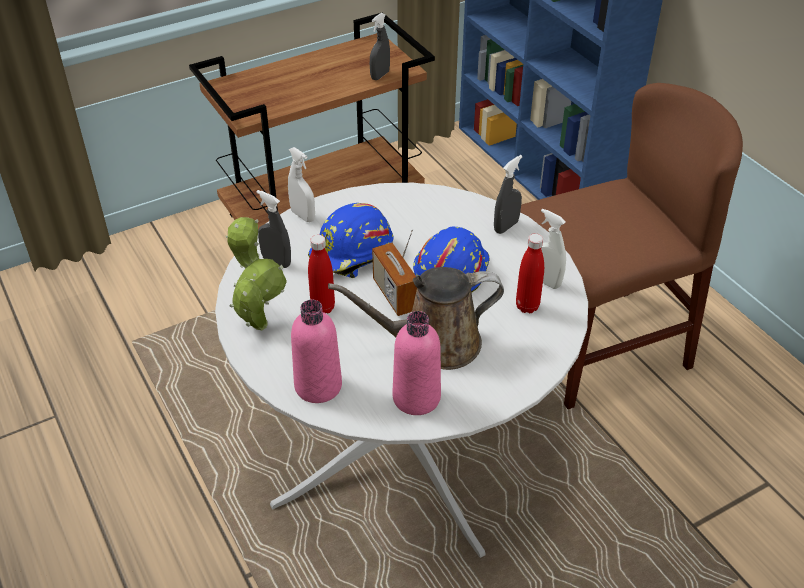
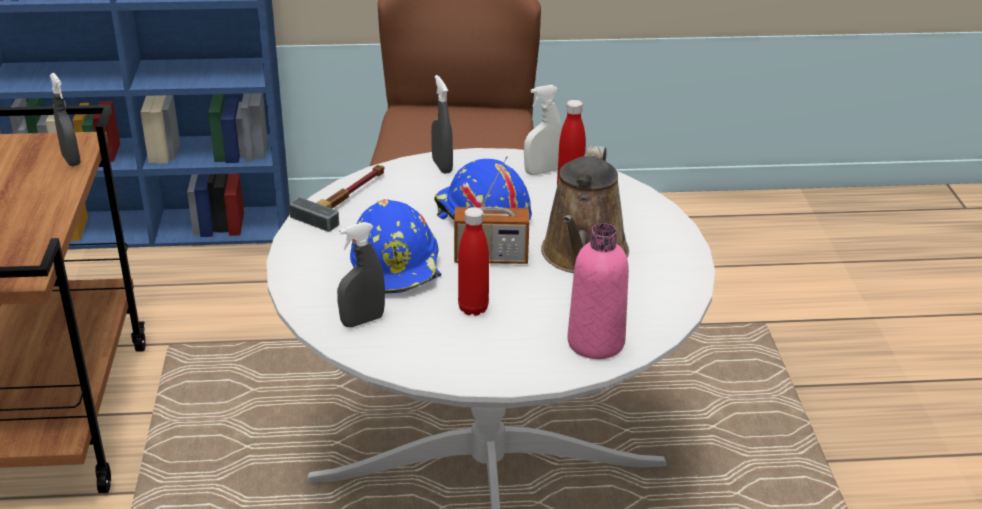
camera: 65 degrees left, 10 degrees down
potted plant [226,217,287,330] -> none
white spray bottle [288,147,315,222] -> none
pink bottle [393,311,441,415] -> none
none -> hammer [289,165,384,232]

